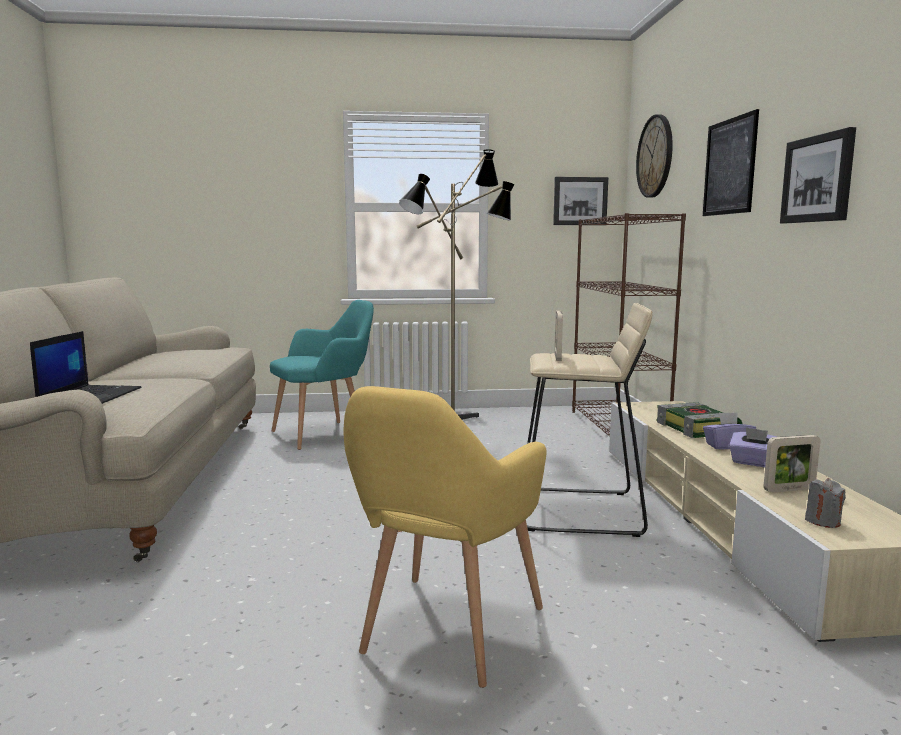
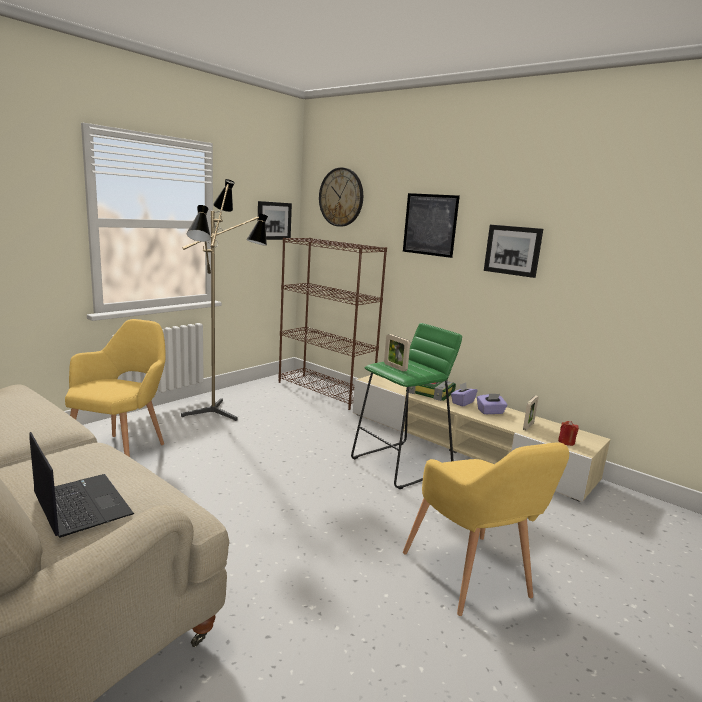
camera: 45 degrees left, 5 degrees up
turquoise armchair [270,300,374,450] -> yellow armchair [65,319,165,457]
beige stool [527,303,653,537] -> green stool [351,323,462,489]
grey candle [805,478,846,528] -> red candle [558,421,579,446]

